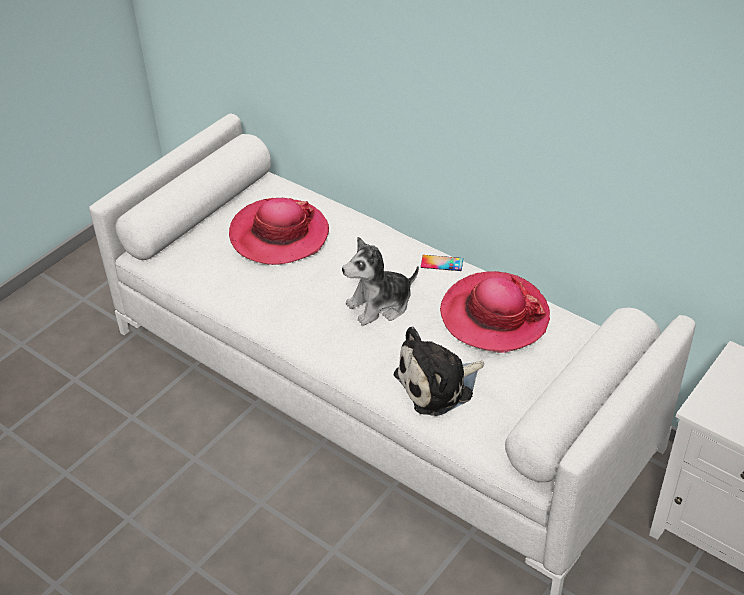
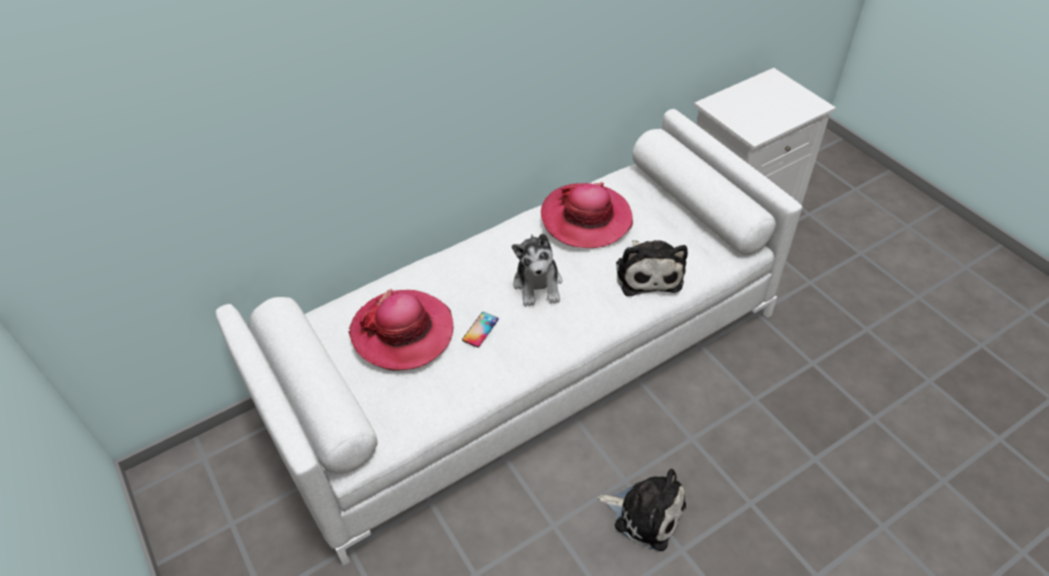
camera: 70 degrees left, 5 degrees up
phone [421,255,463,271] -> phone moved to [462,312,499,347]
none -> plush toy [598,469,686,551]

